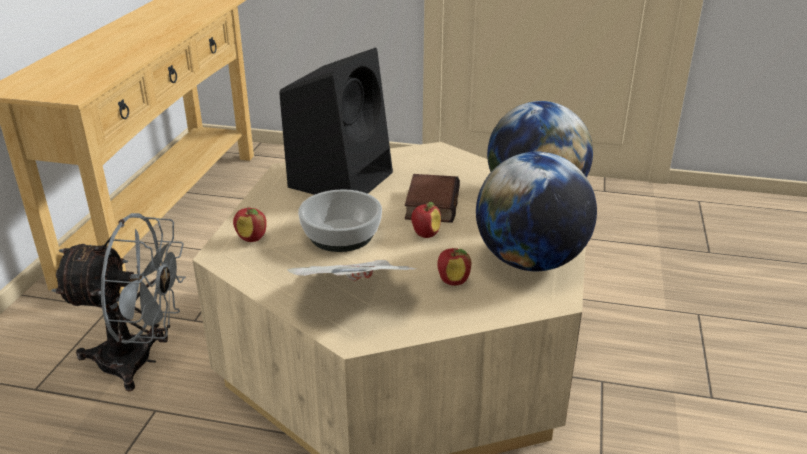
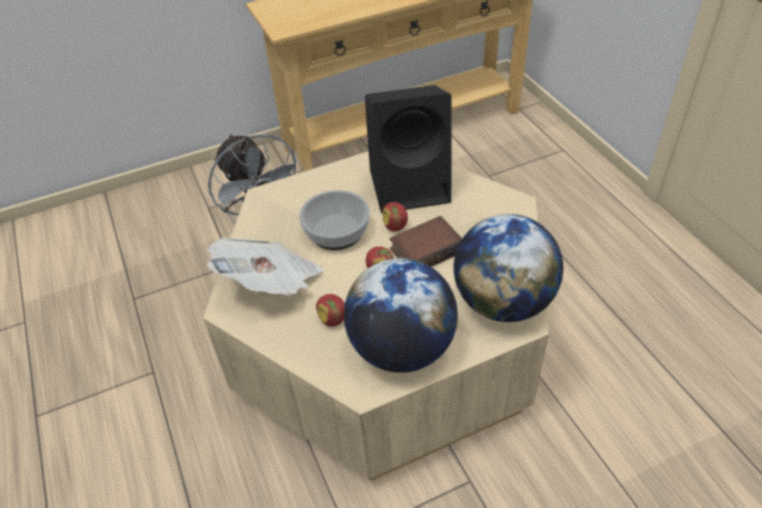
camera: 55 degrees right, 15 degrees up
apple [233,207,267,242] -> apple moved to [382,202,408,232]

